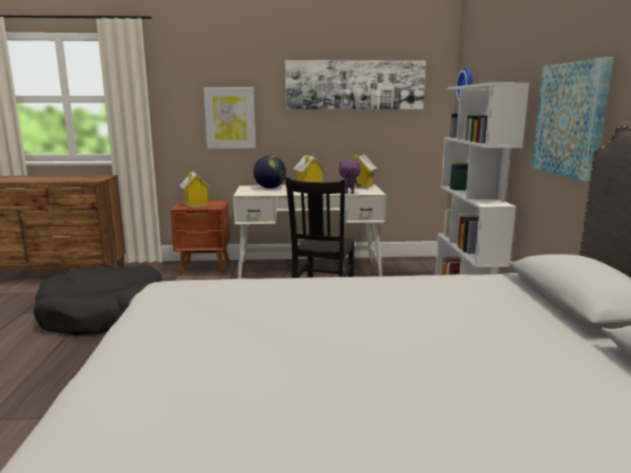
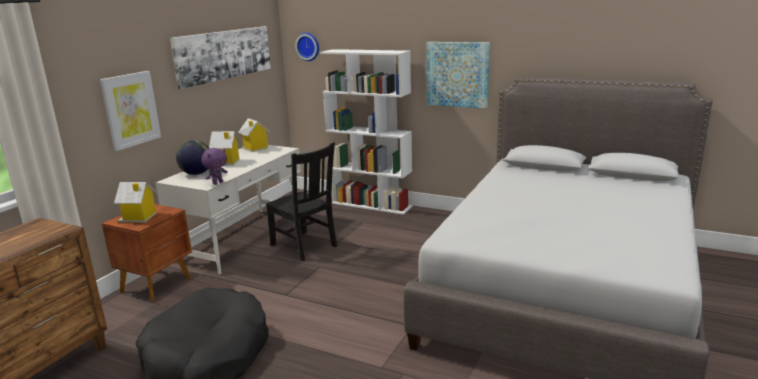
camera: 60 degrees left, 5 degrees up
purple plush toy [339,159,361,194] -> purple plush toy moved to [201,148,228,185]

